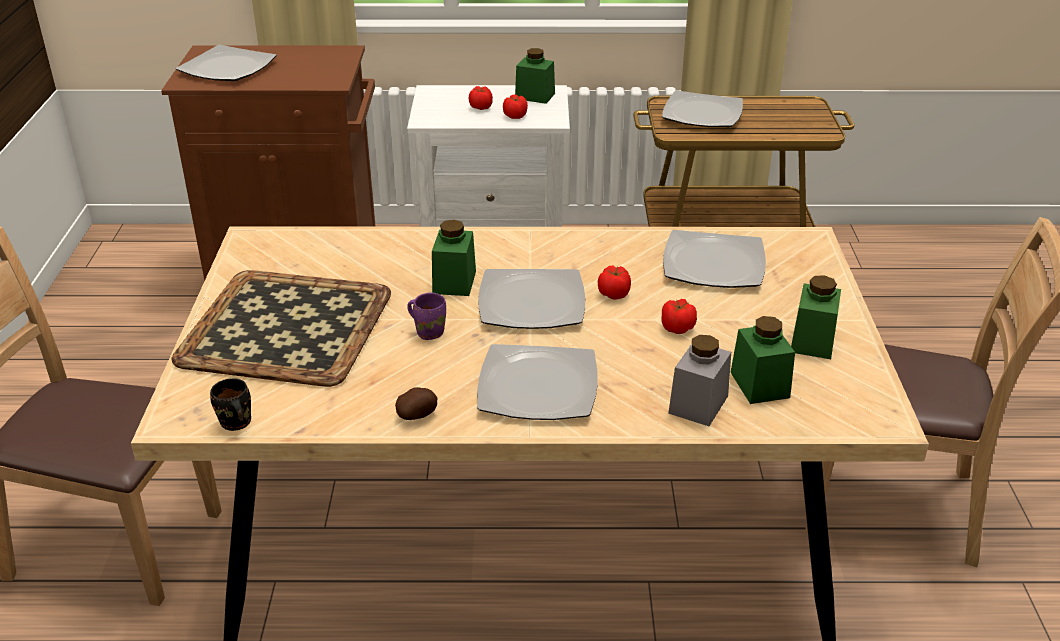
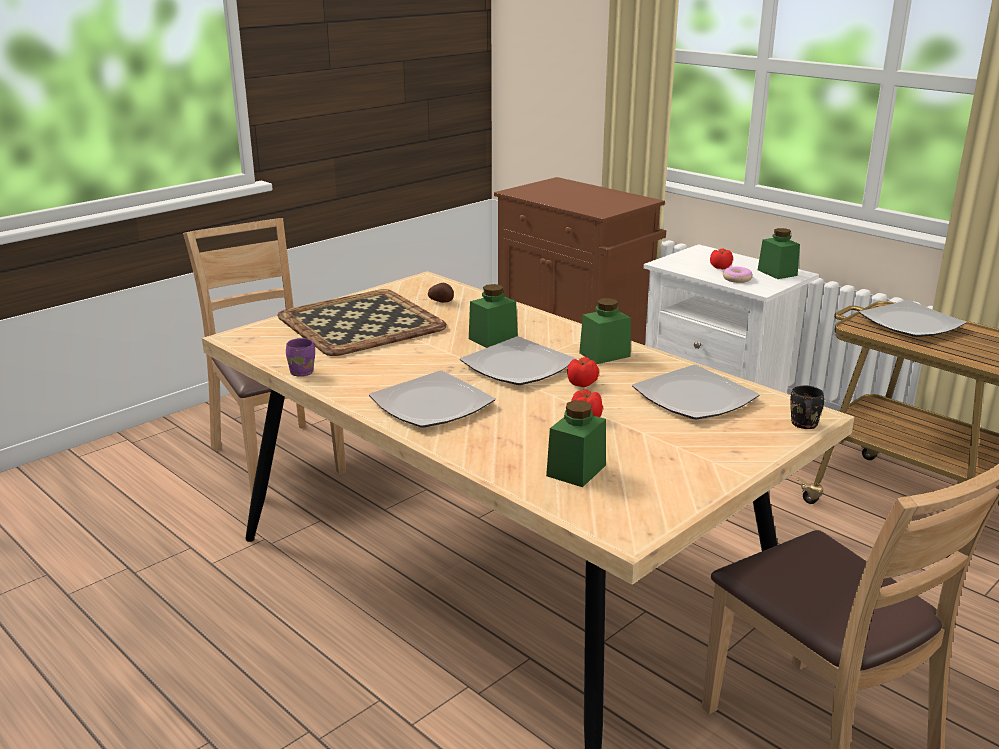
camera: 45 degrees right, 10 degrees down
plate [176,45,277,81] -> none
black mug [210,378,251,431] -> black mug moved to [790,386,824,429]
potato [395,387,437,420] -> potato moved to [428,283,454,303]
purple mug [407,293,446,340] -> purple mug moved to [286,338,315,377]
tomato [503,94,528,119] -> donut [723,267,753,283]
grey jar [668,335,731,426] -> none
green jar [791,275,841,359] -> green jar moved to [579,298,631,364]

